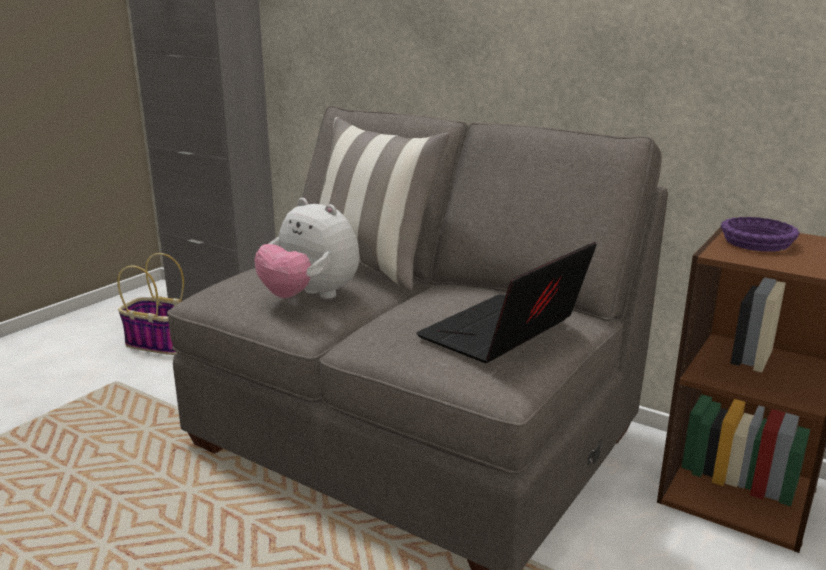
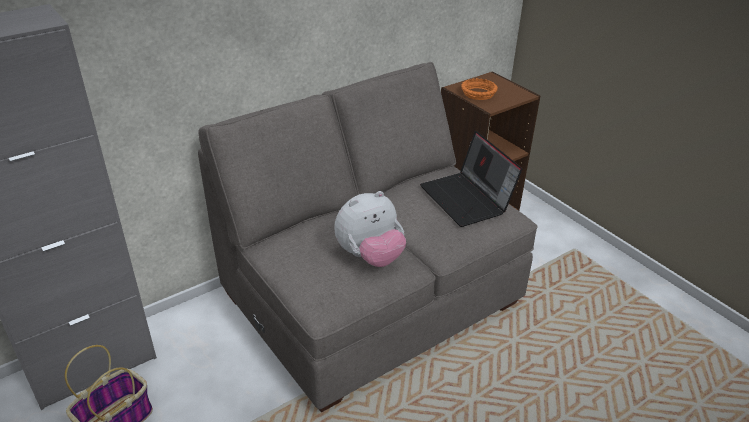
camera: 70 degrees left, 15 degrees up
pillow [319,117,449,291] -> none
purple bowl [721,217,800,252] -> orange bowl [461,78,498,100]

